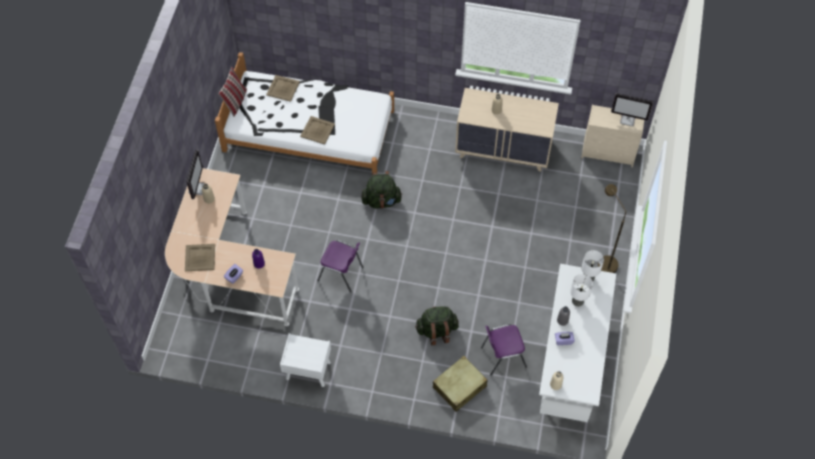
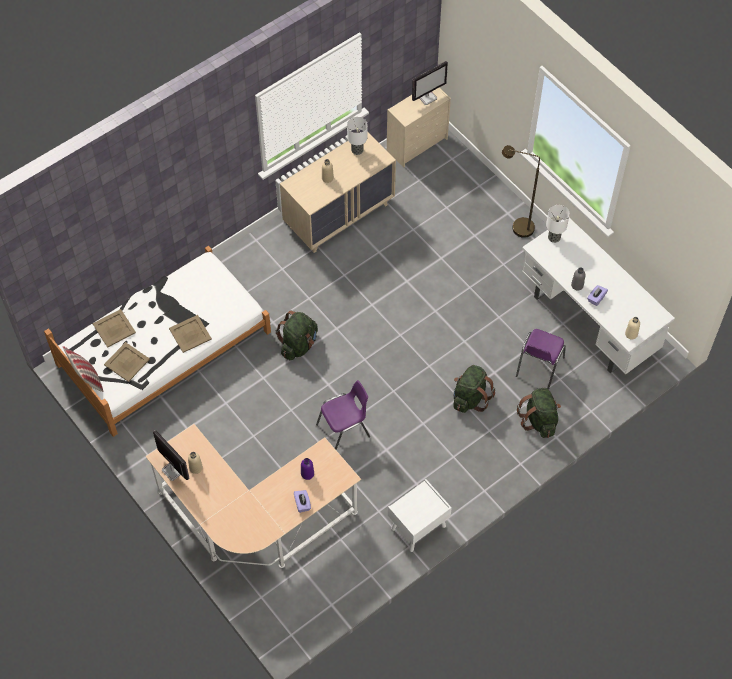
camera: 50 degrees left, 0 degrees up
beige tray [185,244,215,271] -> beige tray moved to [104,342,150,382]
beige suitcase [433,356,487,412] -> green backpack [517,388,561,438]
table lamp [570,274,593,307] -> table lamp moved to [347,117,368,155]

